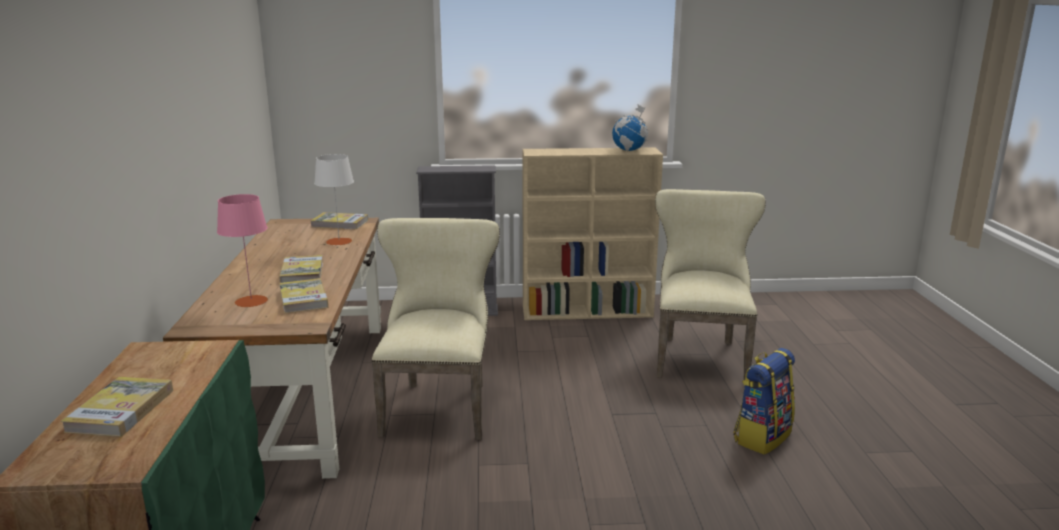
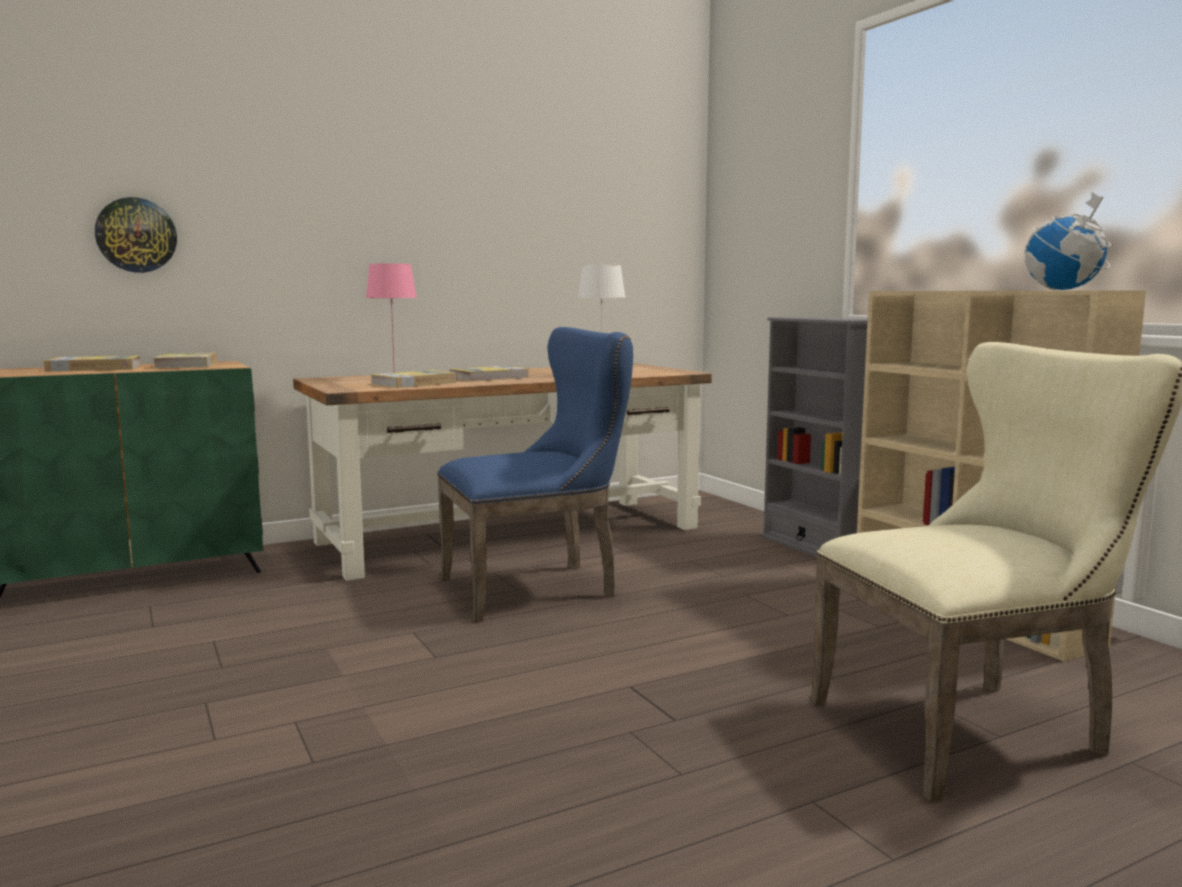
camera: 65 degrees right, 10 degrees down
book [311,212,368,230] -> book moved to [153,352,218,369]
beige chair [372,218,500,440] -> blue chair [437,327,633,622]
backpack [734,348,795,455] -> none
none -> wall clock [95,197,177,273]

